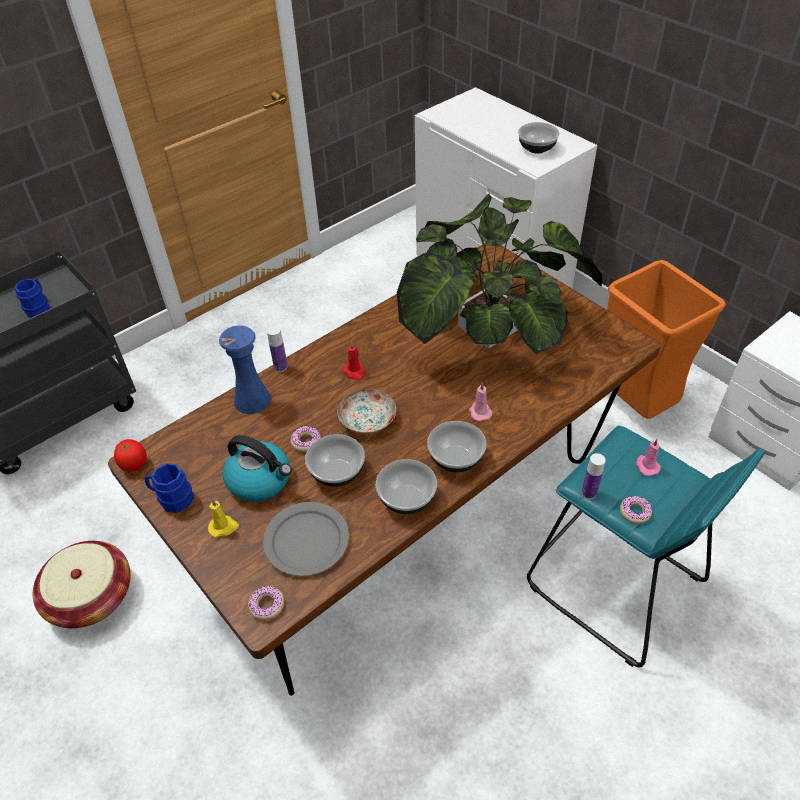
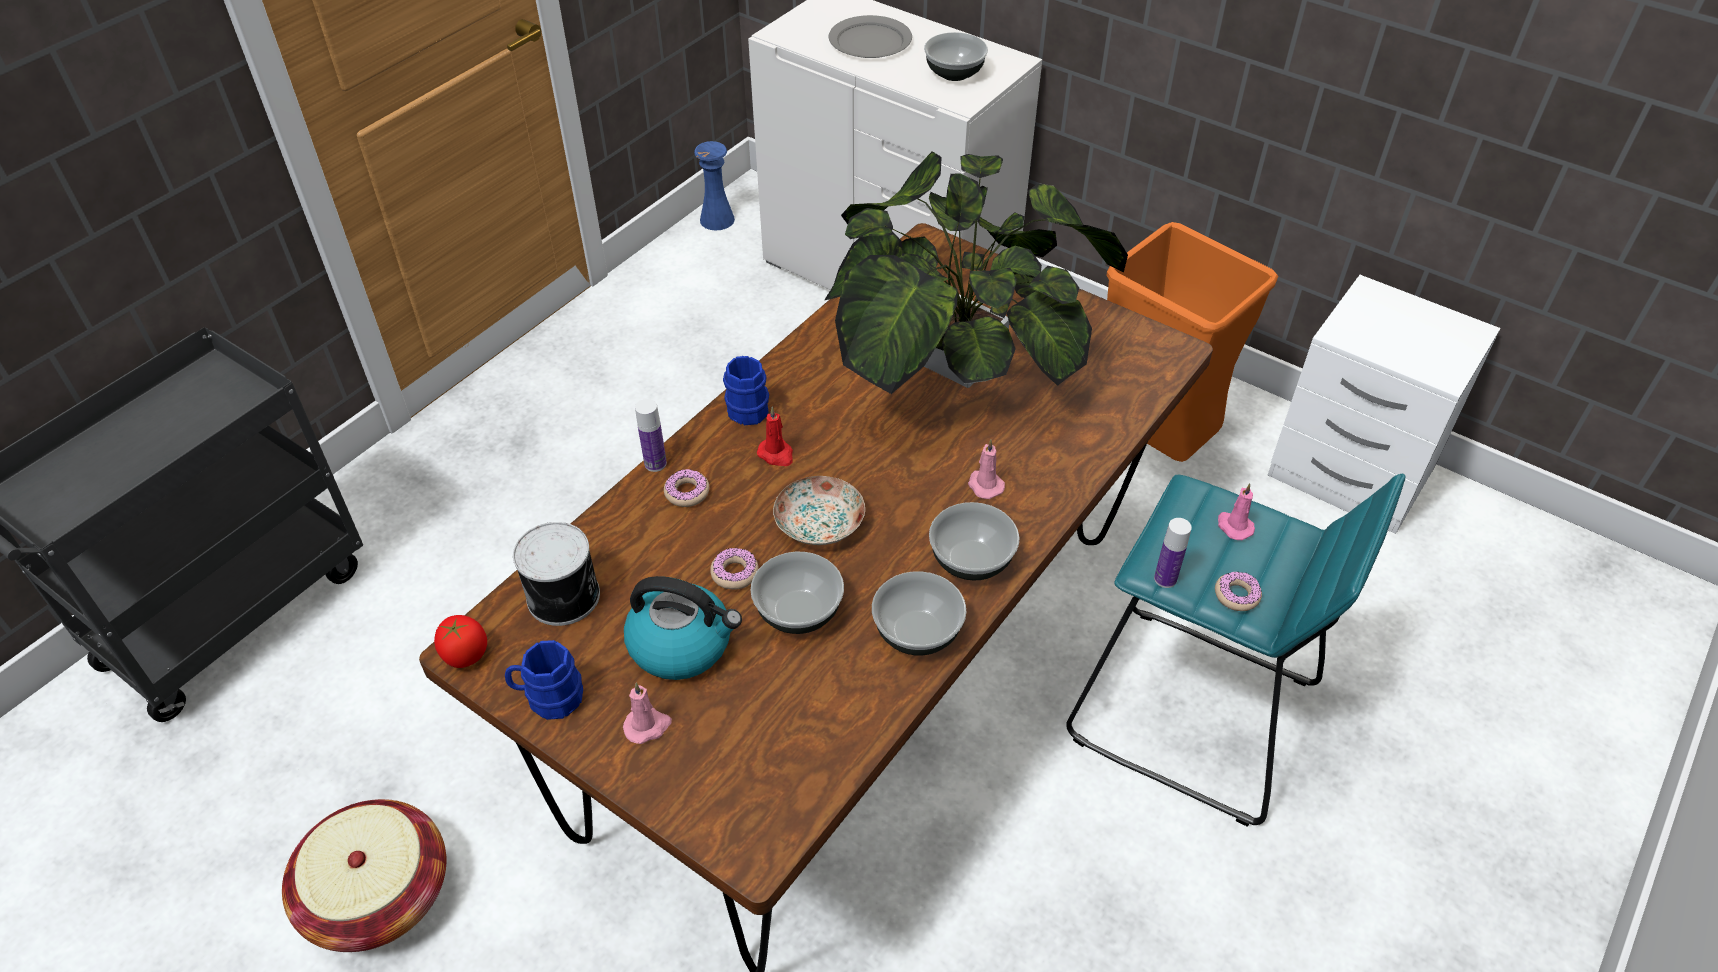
camera: 15 degrees left, 0 degrees up
blue mug [15,279,50,318] -> blue mug moved to [723,356,769,425]
yellow candle [208,499,239,537] -> pink candle [623,683,672,744]
blue vase [219,325,271,414] -> blue vase moved to [694,141,735,231]
donut [248,586,284,620] -> donut moved to [664,469,709,507]
grey plate [263,502,349,576] -> grey plate moved to [829,15,912,58]
none -> can [513,522,600,626]

